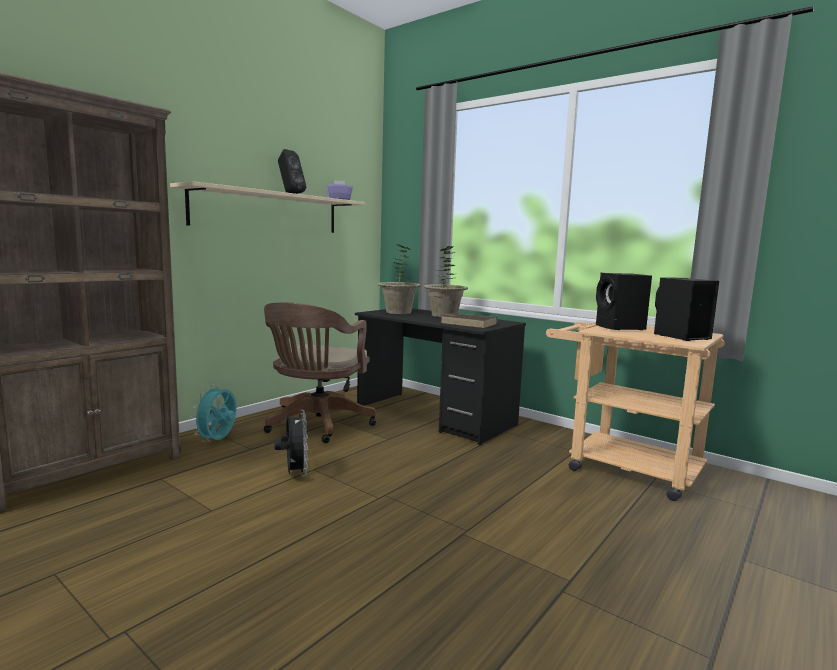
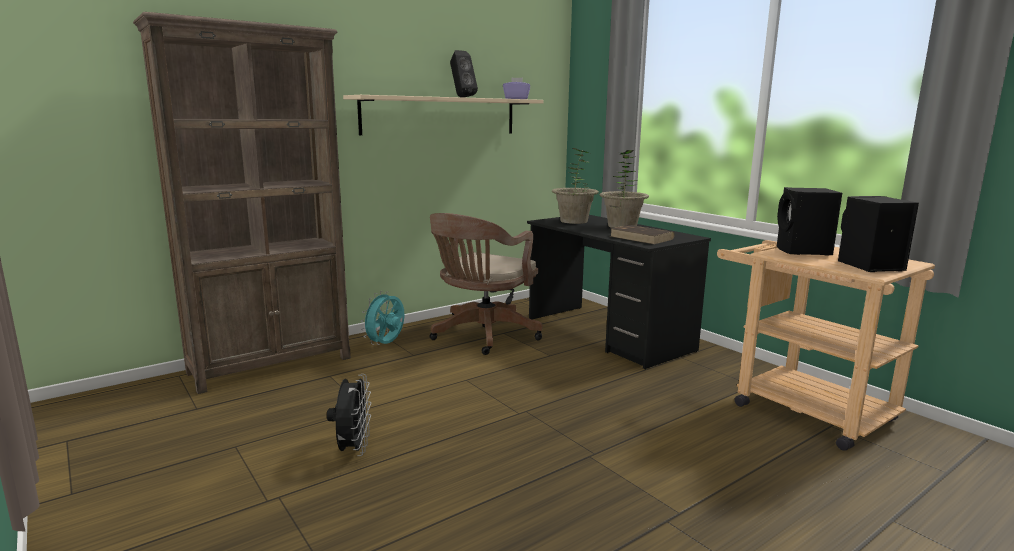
camera: 15 degrees right, 5 degrees up
black fan [274,410,308,477] -> black fan moved to [327,374,371,456]

